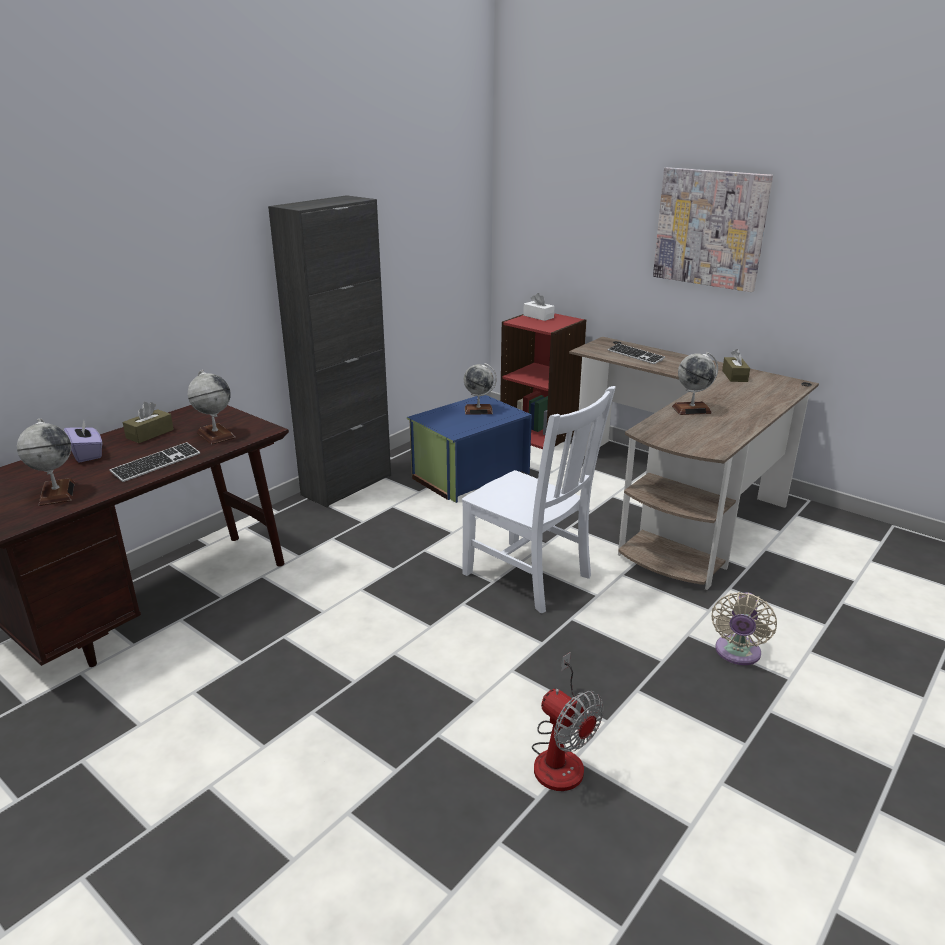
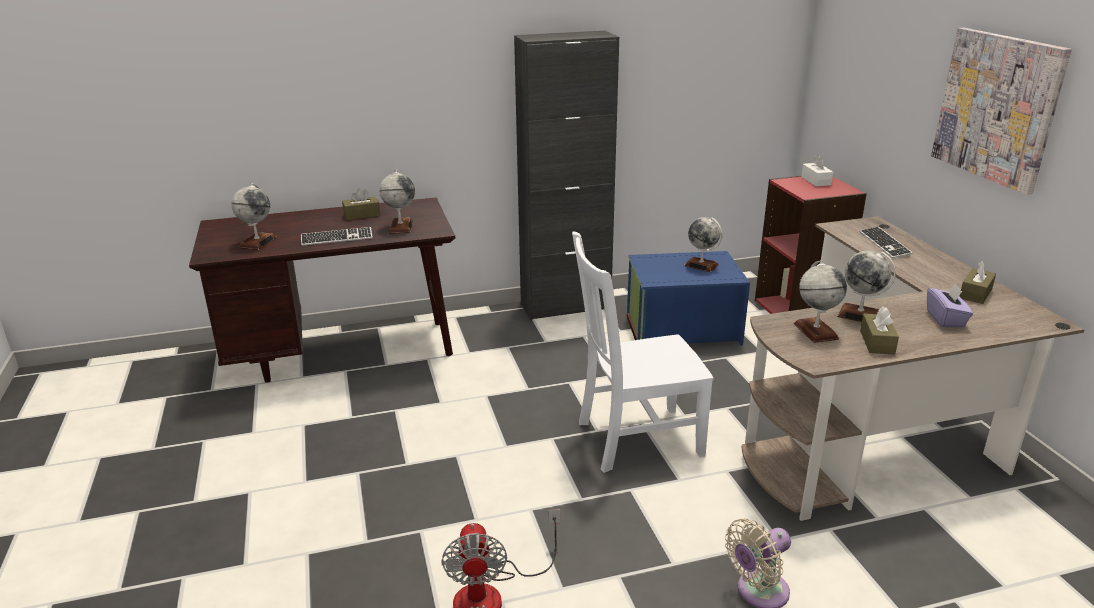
camera: 35 degrees right, 0 degrees up
purple tissue box [64,419,102,463] -> purple tissue box moved to [927,284,973,327]
white chair [462,386,616,613] -> white chair turned 90 degrees clockwise [572,231,714,473]
none -> globe [794,260,847,343]
none -> brown tissue box [860,306,899,355]

